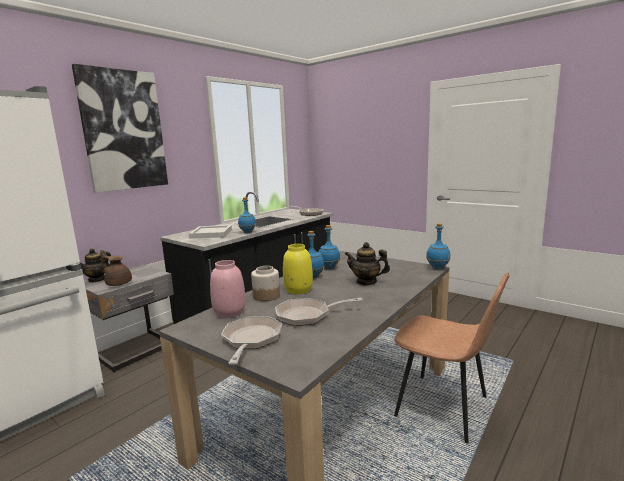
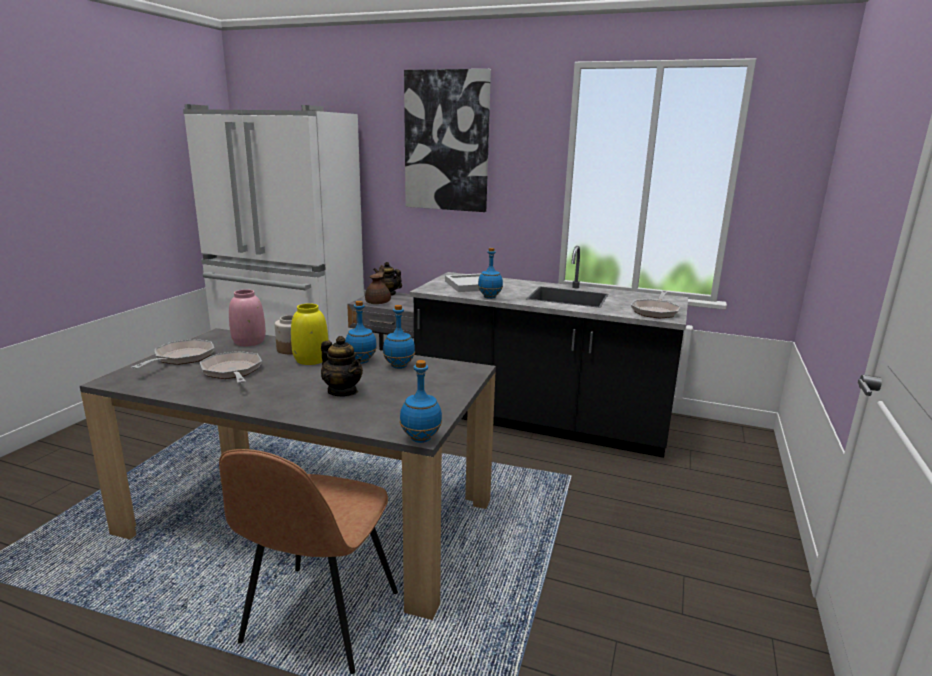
camera: 70 degrees right, 5 degrees up
frying pan [221,316,282,365] -> frying pan turned 60 degrees counterclockwise [131,339,214,369]
teapot [345,242,390,286] -> teapot turned 135 degrees clockwise [321,336,363,396]

